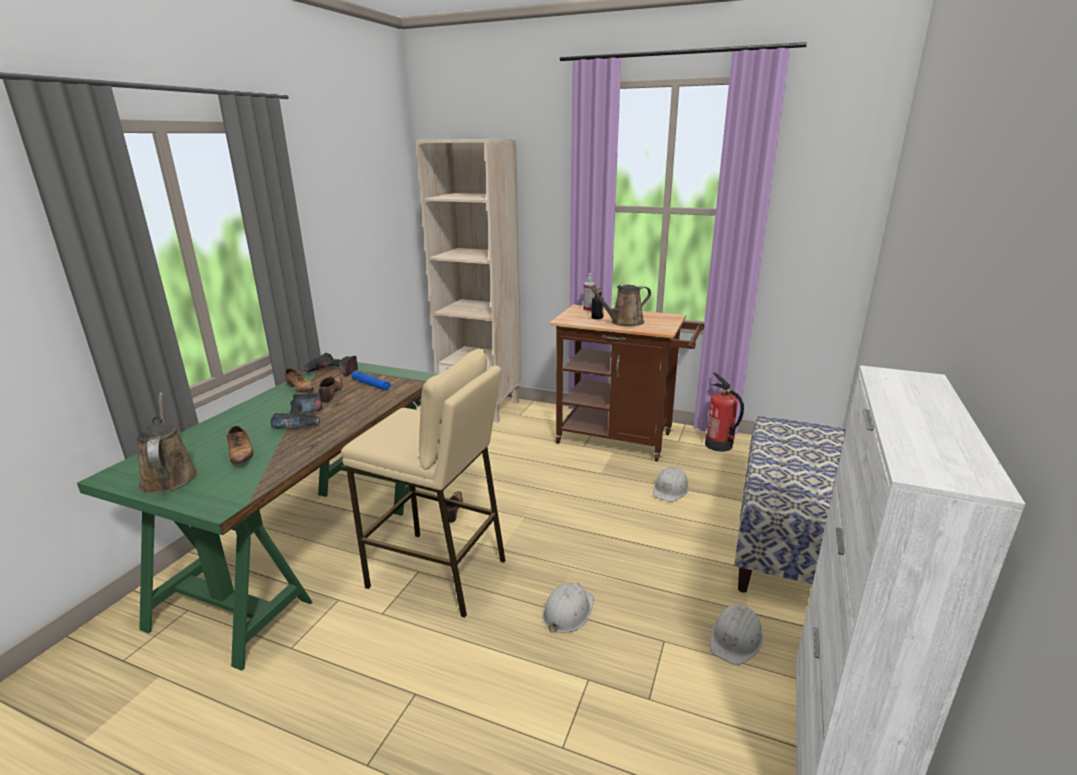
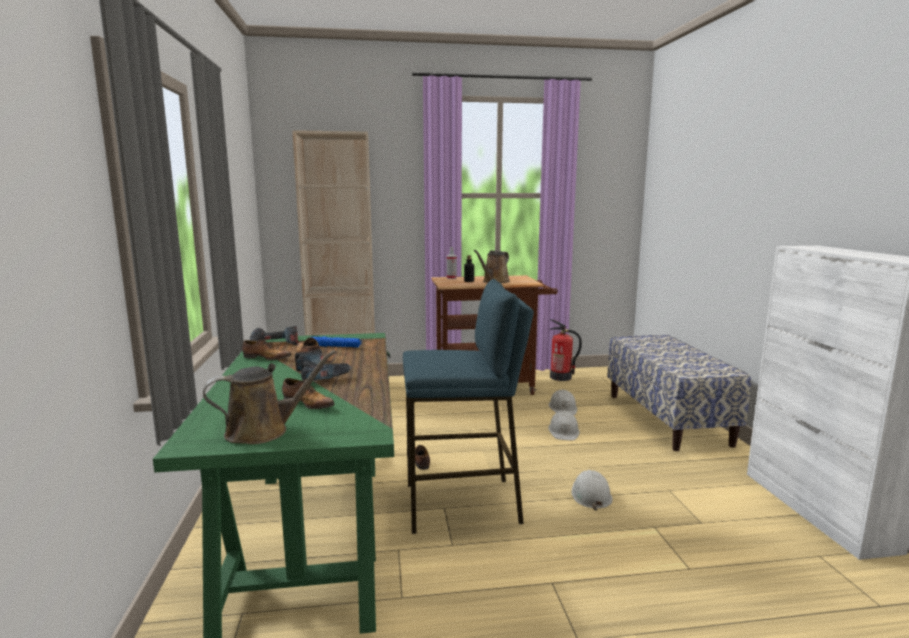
camera: 30 degrees left, 10 degrees down
brown watering can [137,392,199,493] -> brown watering can turned 120 degrees clockwise [203,350,336,444]
beige stool [341,348,506,618] -> blue stool [403,279,534,534]
white hard hat [710,604,763,665] -> white hard hat moved to [548,411,580,440]

